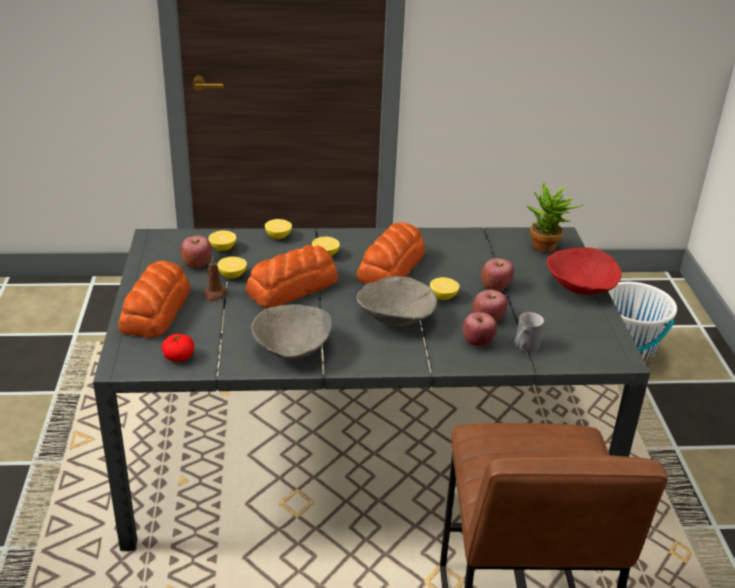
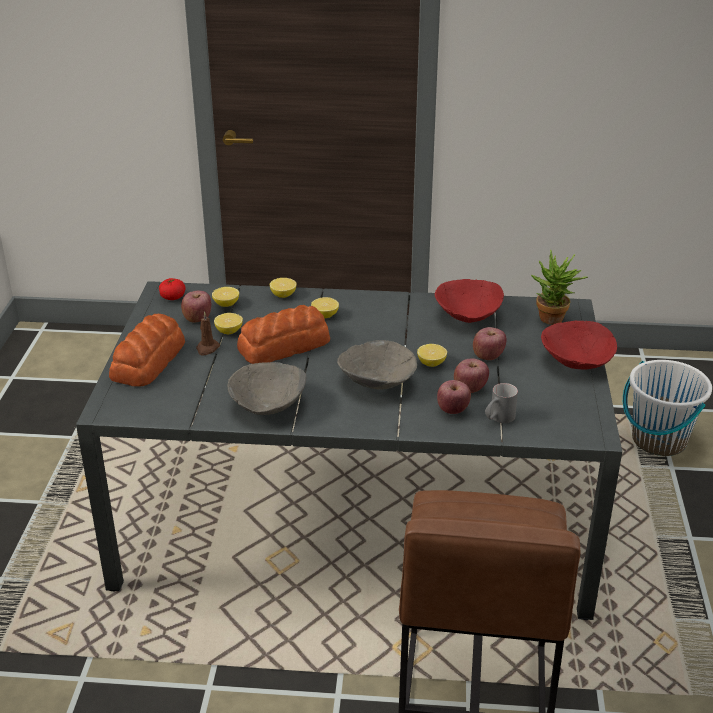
camera: 10 degrees right, 0 degrees up
tomato [161,334,194,362] -> tomato moved to [159,278,186,300]
bread [357,223,425,284] -> none
none -> red bowl [435,279,504,323]

